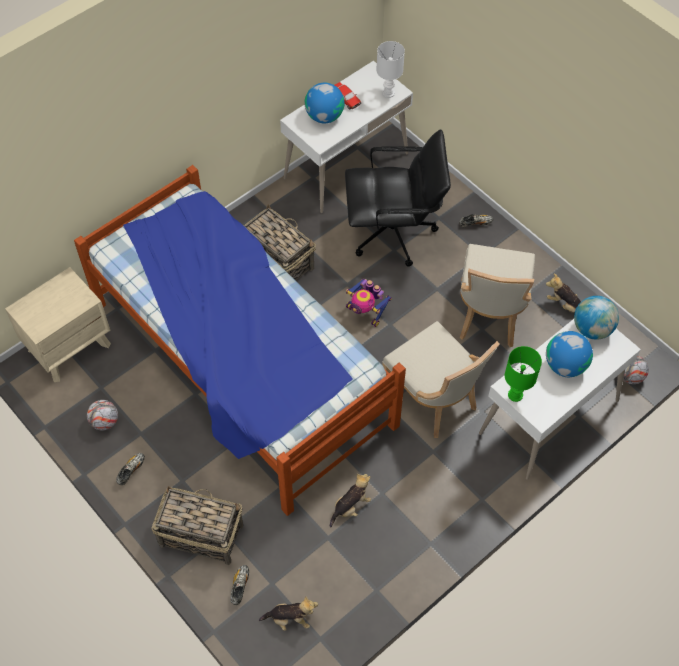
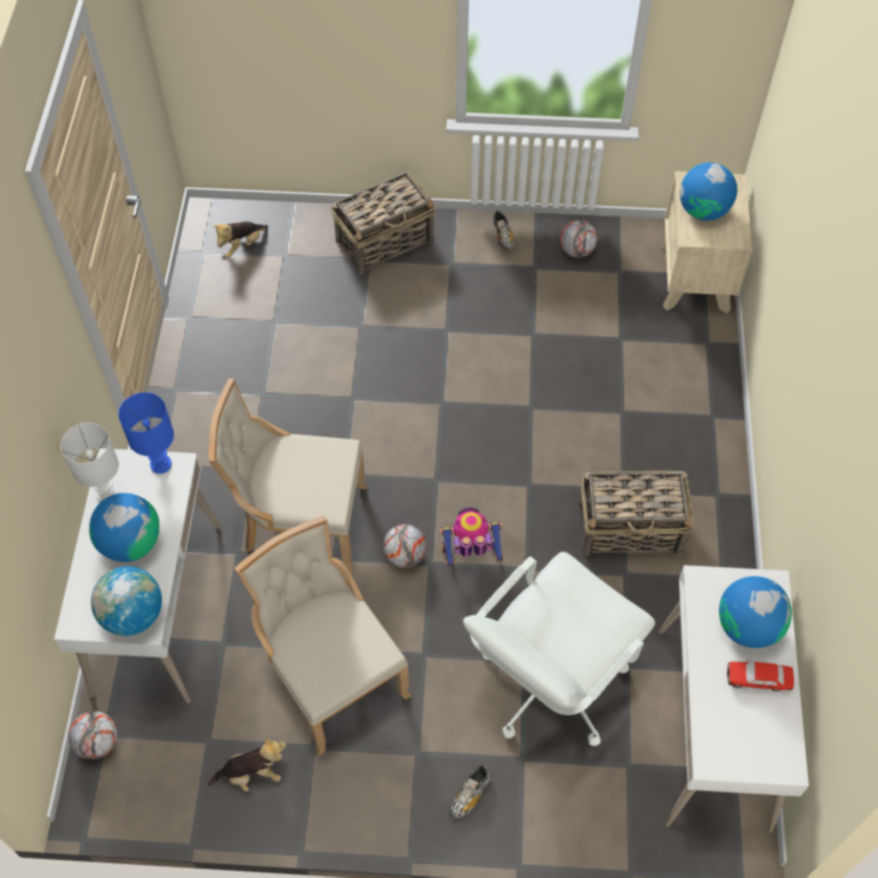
camera: 135 degrees right, 0 degrees up
bed [74,165,406,516] -> none
shoe [230,565,249,605] -> none
plush toy [330,474,371,527] -> none
black office chair [345,129,451,267] -> white office chair [463,552,655,746]
white table lamp [376,41,405,98] -> white table lamp moved to [61,423,119,502]
green table lamp [505,346,542,402] -> blue table lamp [118,392,174,474]
none -> football [383,524,427,568]
none -> globe [680,163,737,221]

